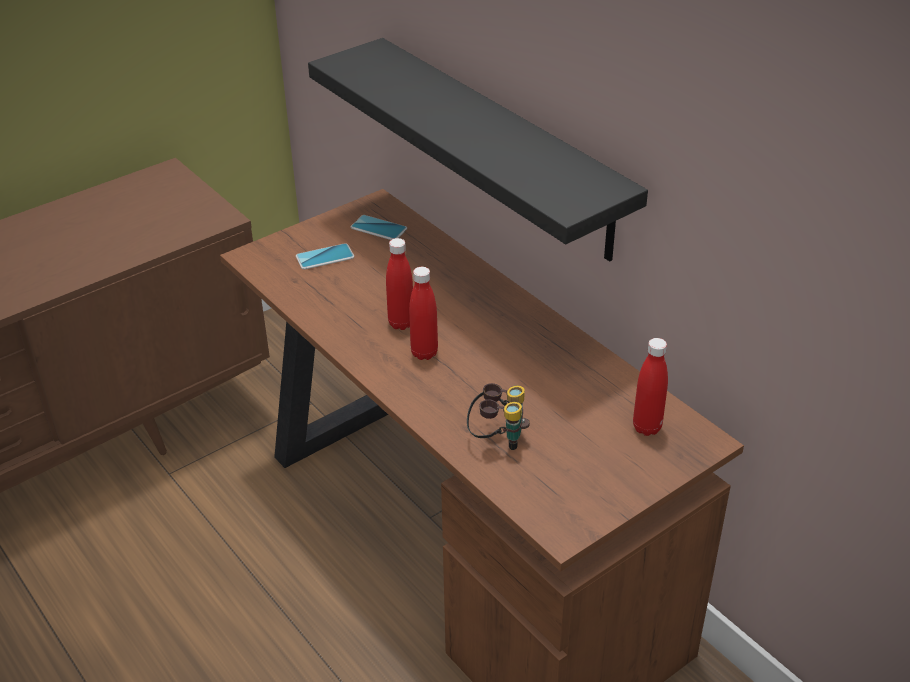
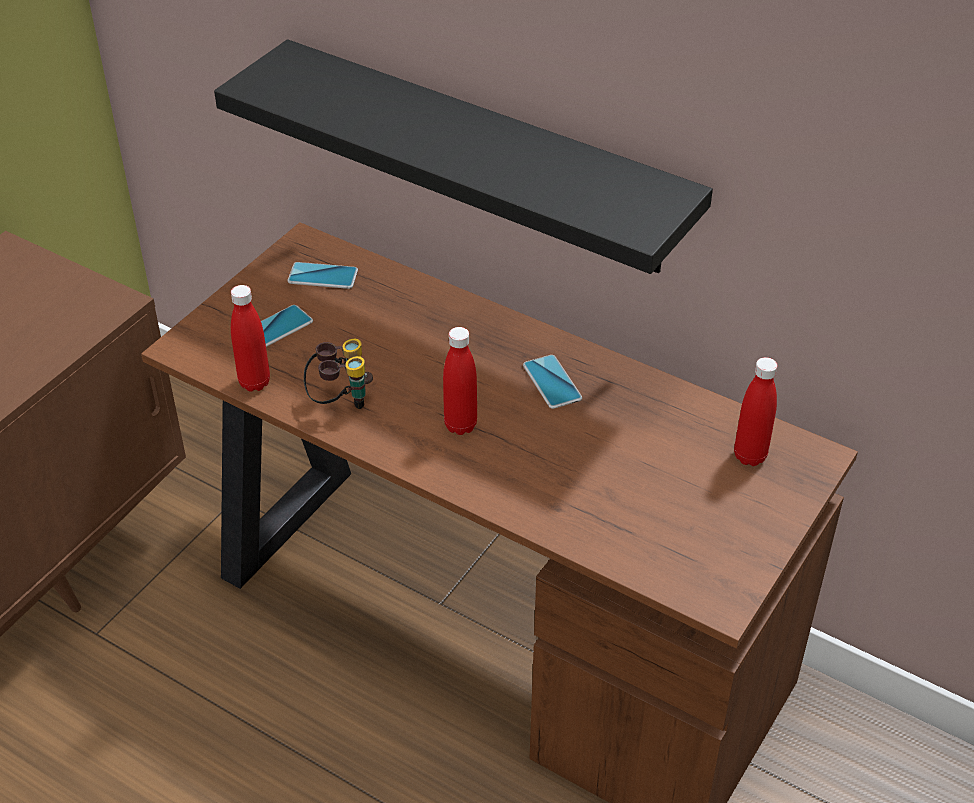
camera: 20 degrees left, 5 degrees up
red bottle [386,238,413,330] -> red bottle moved to [231,285,270,392]
binoculars [467,383,530,450] -> binoculars moved to [304,339,373,409]
none -> phone [523,355,582,409]

